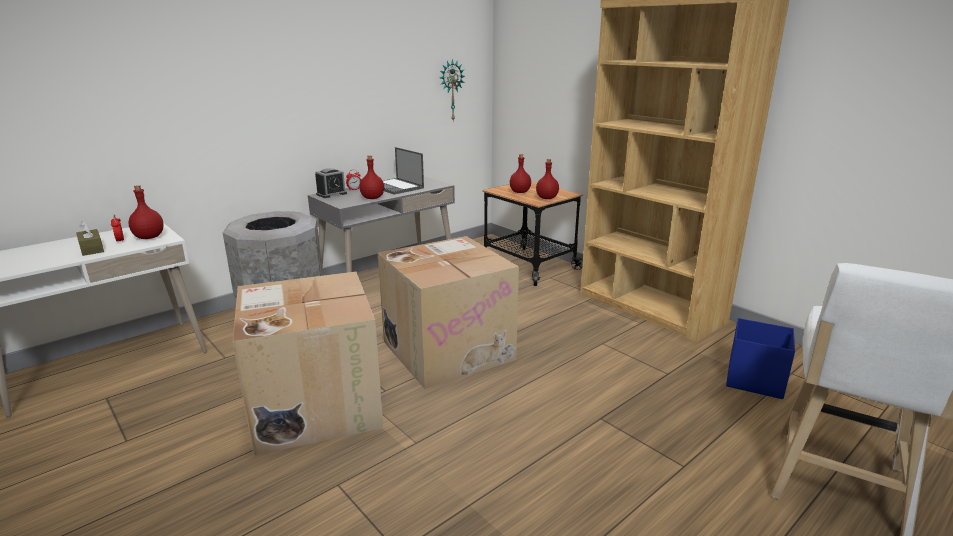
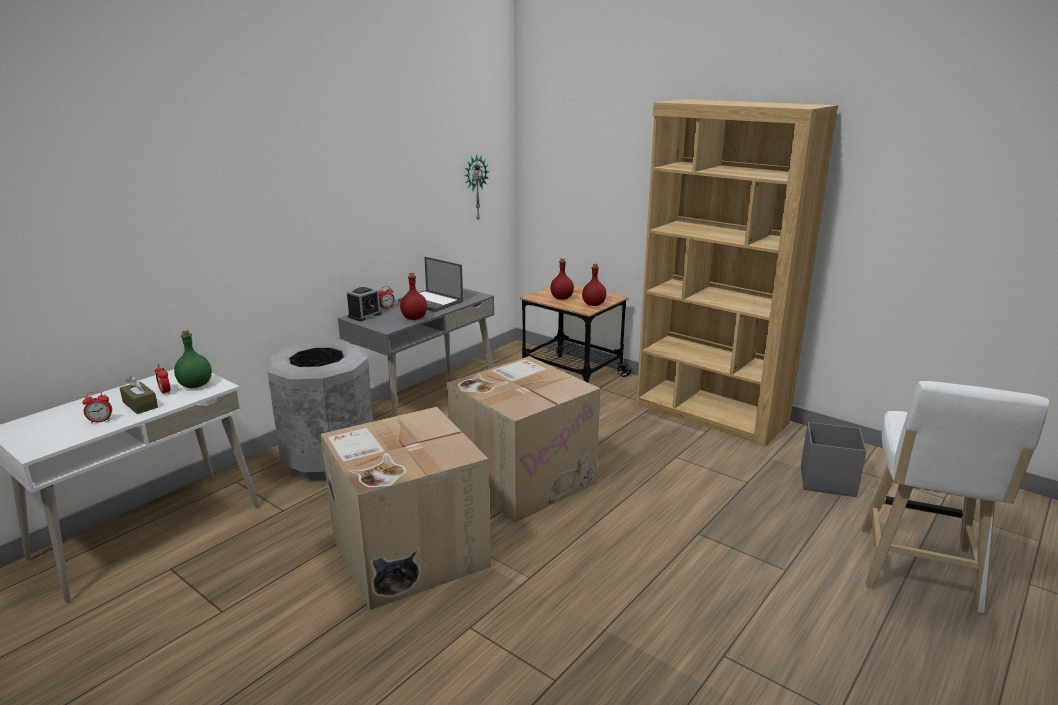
camera: 10 degrees left, 0 degrees up
red bottle [128,185,164,239] -> green bottle [174,329,212,388]
blue storage box [726,318,795,399] -> grey storage box [801,422,866,497]
none -> alarm clock [82,391,112,423]

